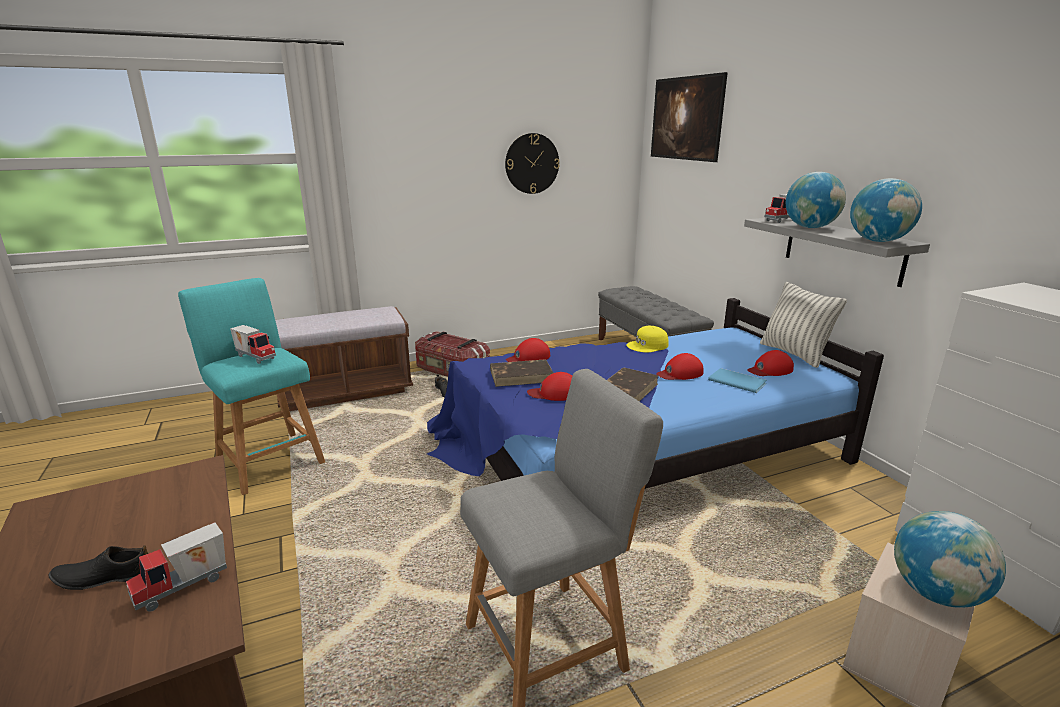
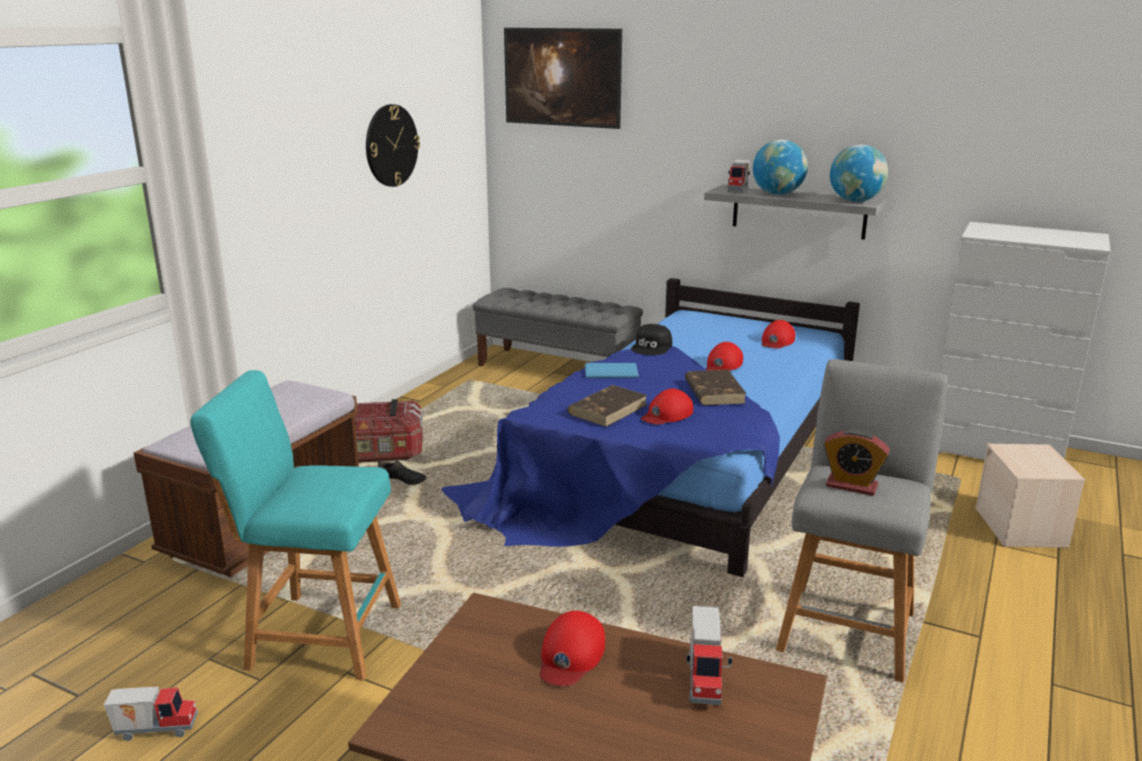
camera: 40 degrees left, 0 degrees up
black shoe [48,545,148,590] -> none
toy truck [230,325,276,364] -> toy truck moved to [104,686,198,741]
red cap [506,338,550,362] -> red cap moved to [540,611,605,686]
yellow cap [627,326,669,353] -> black cap [631,324,672,355]
blue book [708,368,767,393] -> blue book moved to [585,363,638,378]
pillow [760,282,847,368] -> none
globe [894,511,1006,608] -> none
none -> alarm clock [824,429,890,496]

